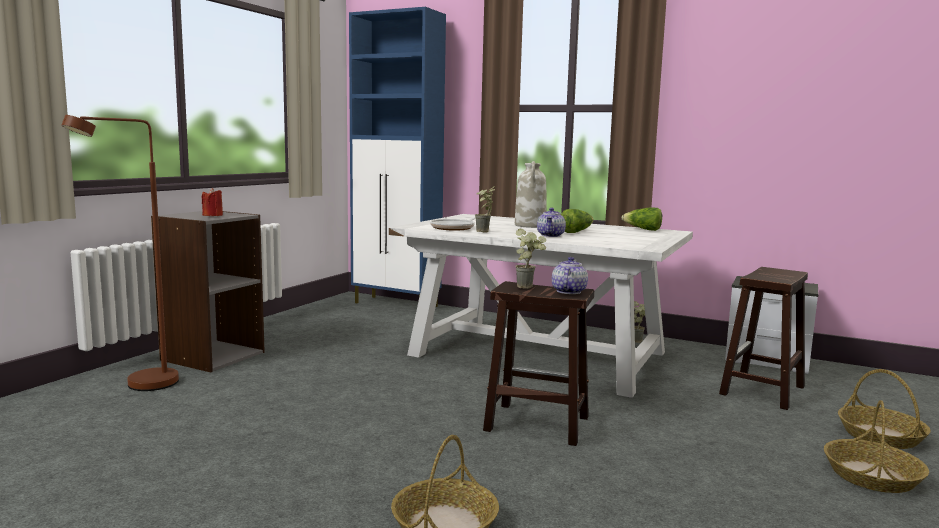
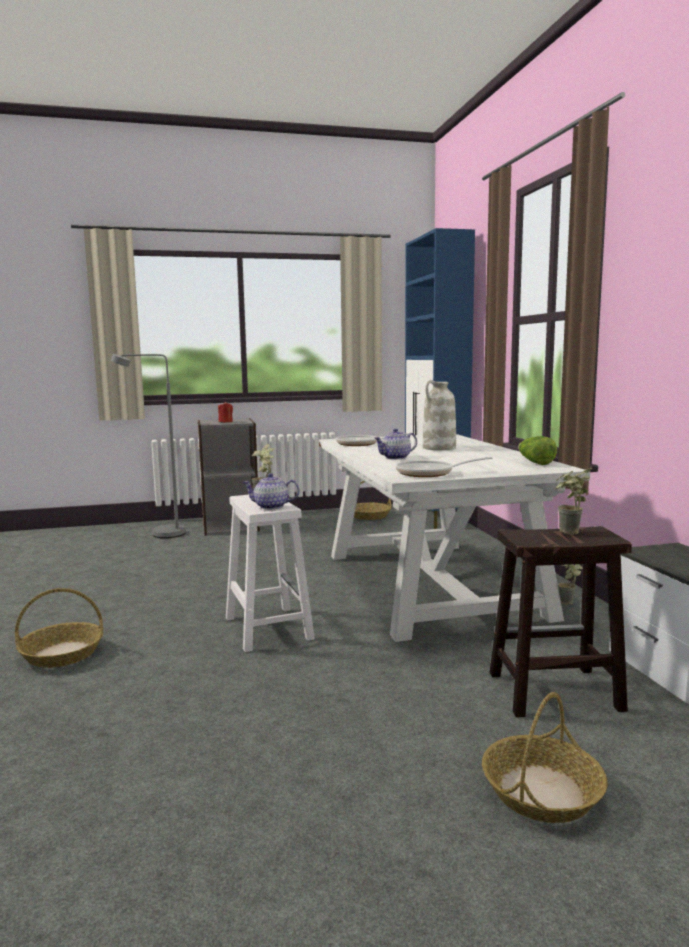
camera: 50 degrees right, 0 degrees up
brown floor lamp [61,115,179,391] -> grey floor lamp [111,354,186,538]
potted plant [475,186,495,233] -> potted plant moved to [556,467,592,535]
brown stool [483,281,594,446] -> white stool [226,495,315,652]
teapot [552,257,588,294] -> teapot turned 150 degrees counterclockwise [242,473,300,509]
lettuce [561,209,594,233] -> none
basket [824,400,929,493] -> basket moved to [354,481,392,520]
none -> frying pan [395,457,492,477]

